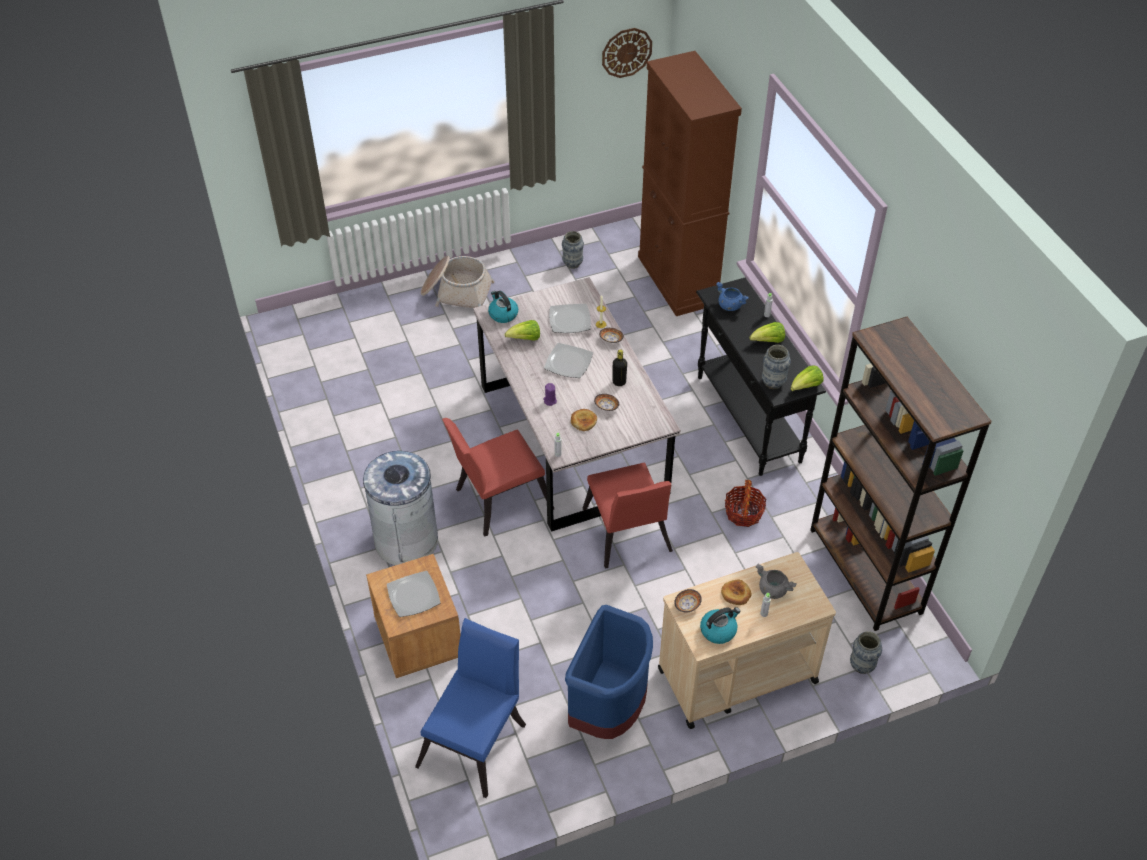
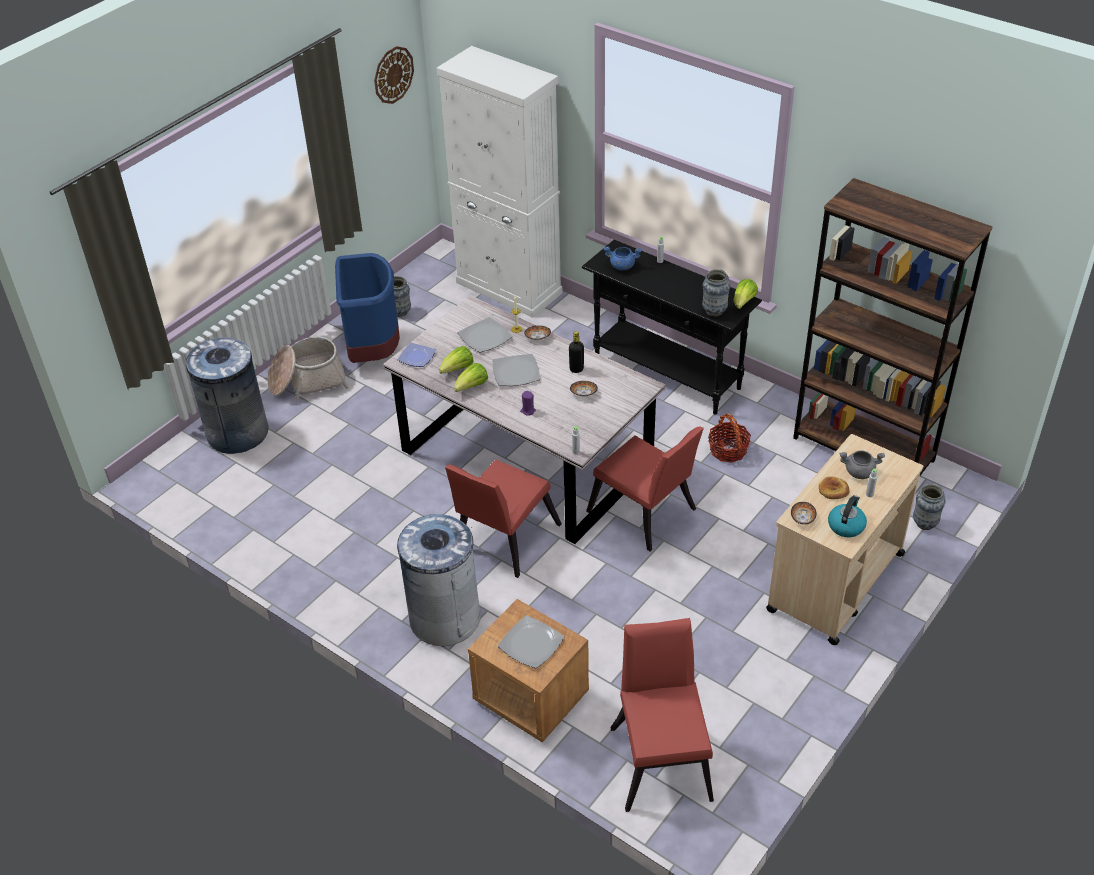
camera: 30 degrees left, 5 degrees down
blue chair [415,618,526,798] -> red chair [611,618,714,812]
kettle [488,291,518,323] -> plate [397,343,436,367]
blue trash can [565,605,653,739] -> blue trash can moved to [335,253,400,363]
bread [571,409,597,431] -> none
brown cabinet [638,51,742,316] -> white cabinet [437,46,562,318]
lettuce [749,322,785,343] -> lettuce moved to [454,363,488,392]
none -> grey trash can [184,337,269,454]

